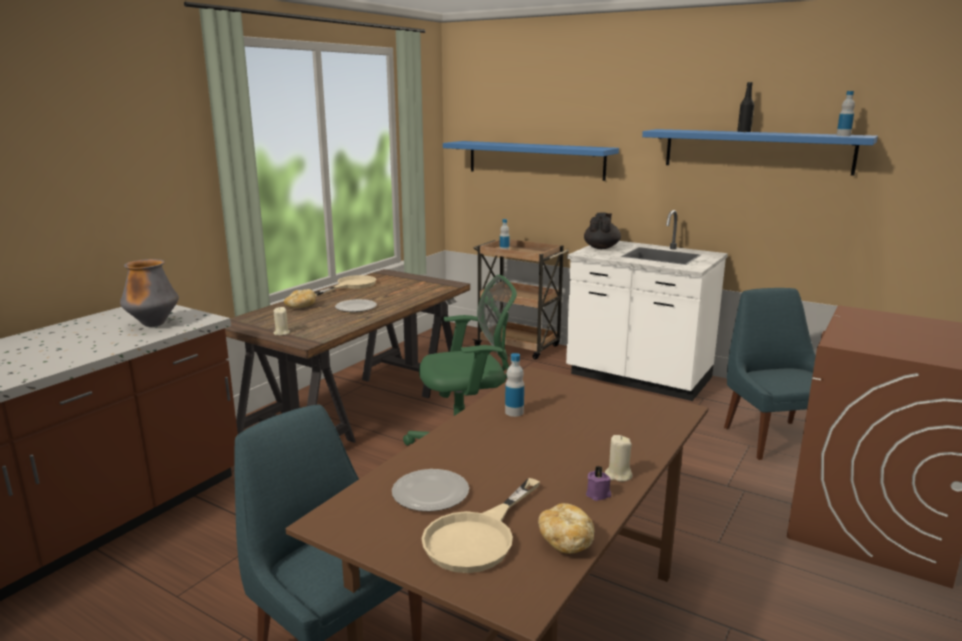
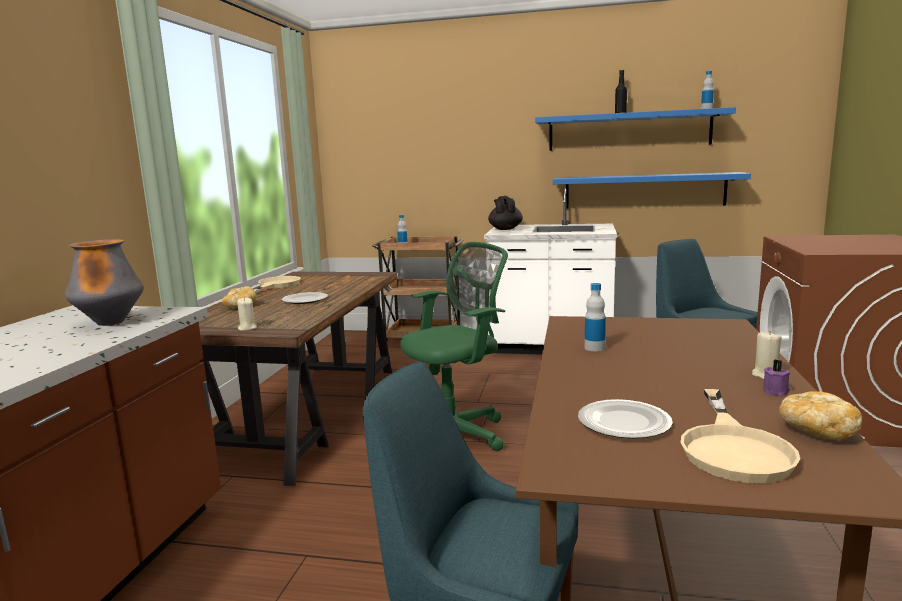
camera: 20 degrees left, 5 degrees down
blue shelf [443,141,619,181] -> blue shelf moved to [553,172,751,208]

